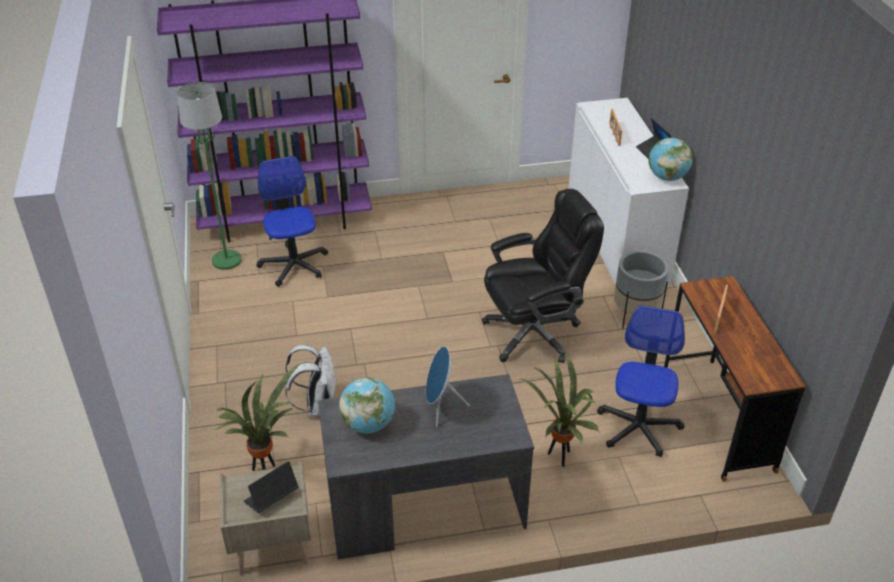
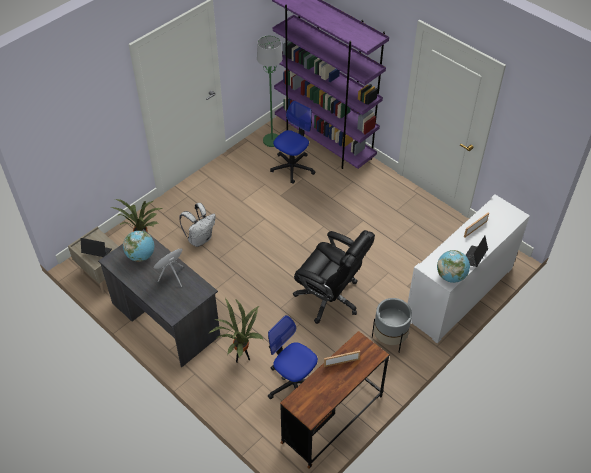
camera: 55 degrees right, 10 degrees up
office chair [597,305,685,457] -> office chair turned 120 degrees counterclockwise [268,315,318,399]

